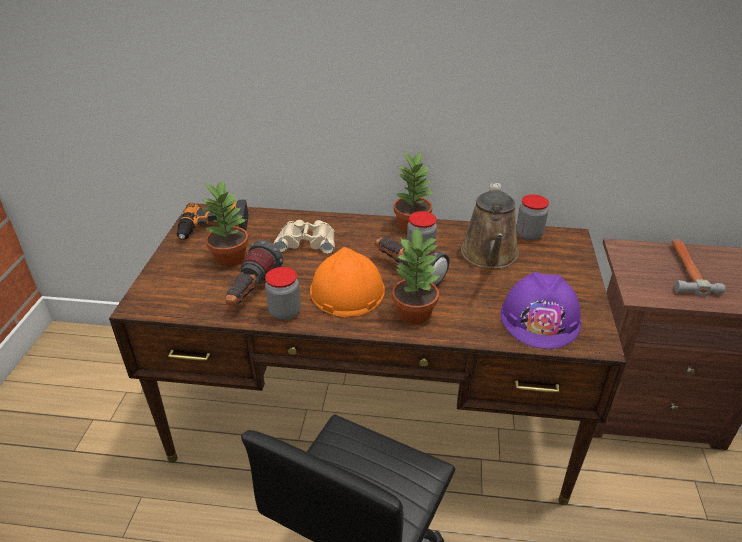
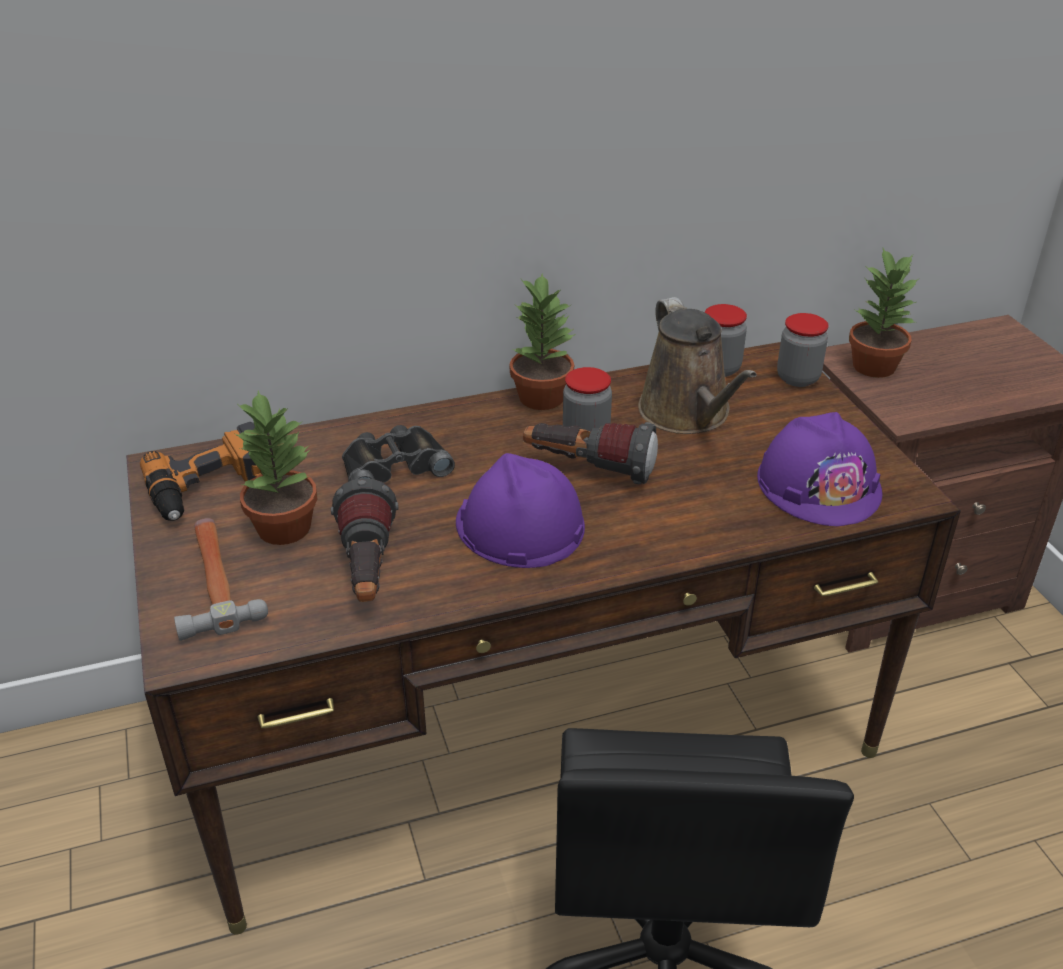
camera: 25 degrees left, 0 degrees up
jar [265,267,301,320] -> jar moved to [777,313,829,387]
beige binoculars [274,220,335,254] -> black binoculars [342,425,455,483]
orange hard hat [310,247,385,317] -> purple hard hat [456,453,585,568]
potted plant [392,227,440,325] -> potted plant moved to [849,248,918,378]
hammer [672,239,726,296] -> hammer moved to [174,518,268,641]

